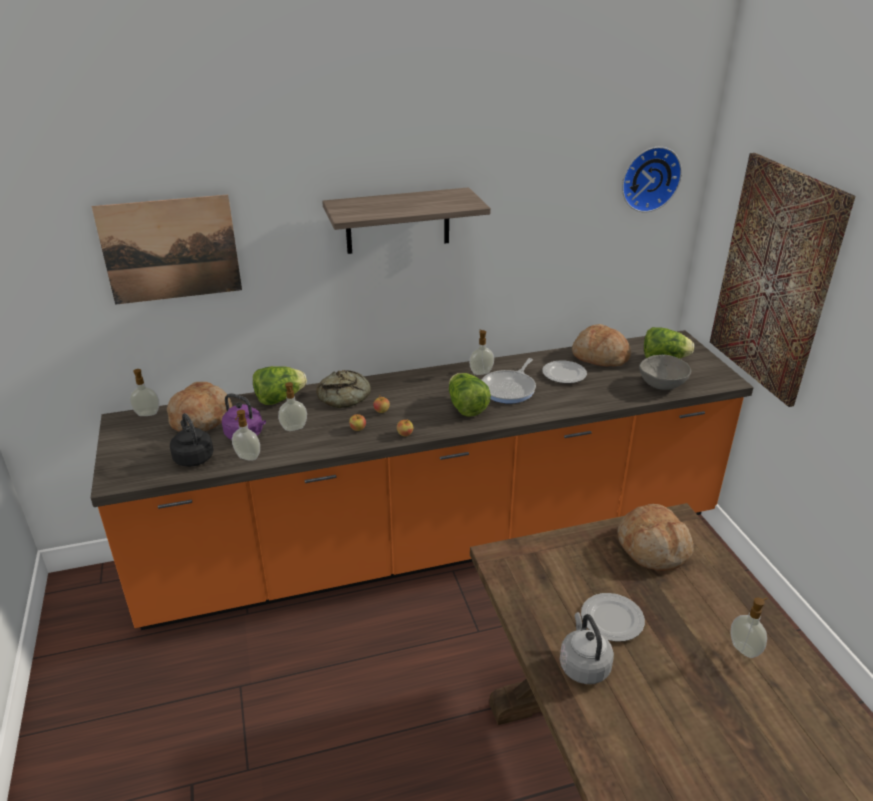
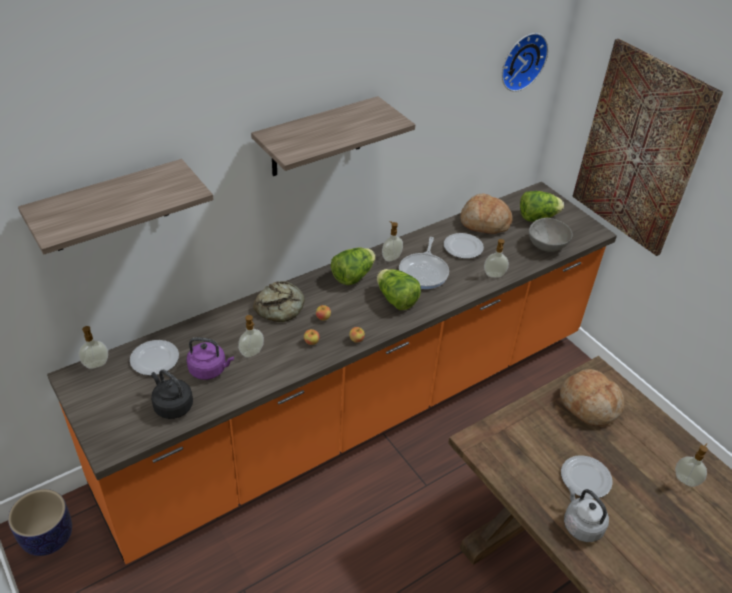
camera: 20 degrees left, 10 degrees up
picture [92,195,242,305] -> shelf [18,159,213,254]
bread [167,382,232,432] -> plate [130,340,179,375]
soap dispenser [232,410,260,461] -> soap dispenser moved to [484,239,509,278]
lettuce [253,366,307,405] -> lettuce moved to [331,248,376,285]
none -> planter [8,489,72,556]

